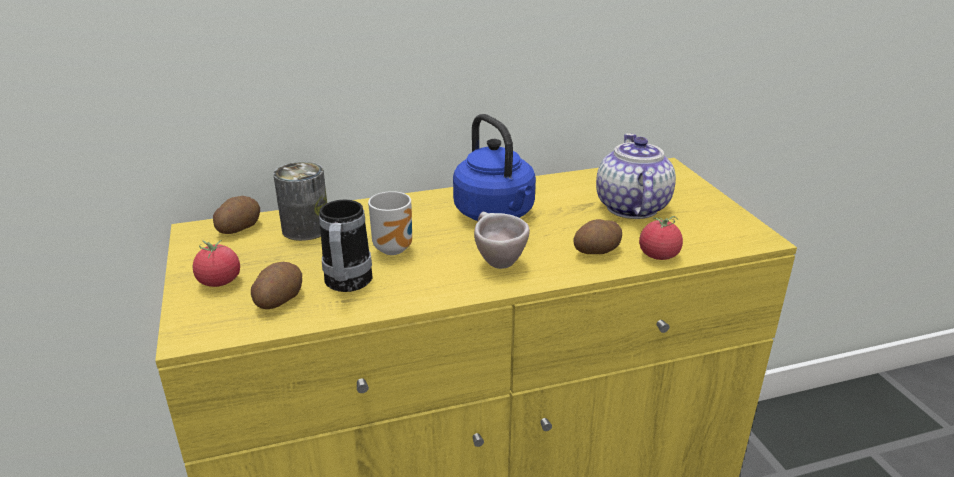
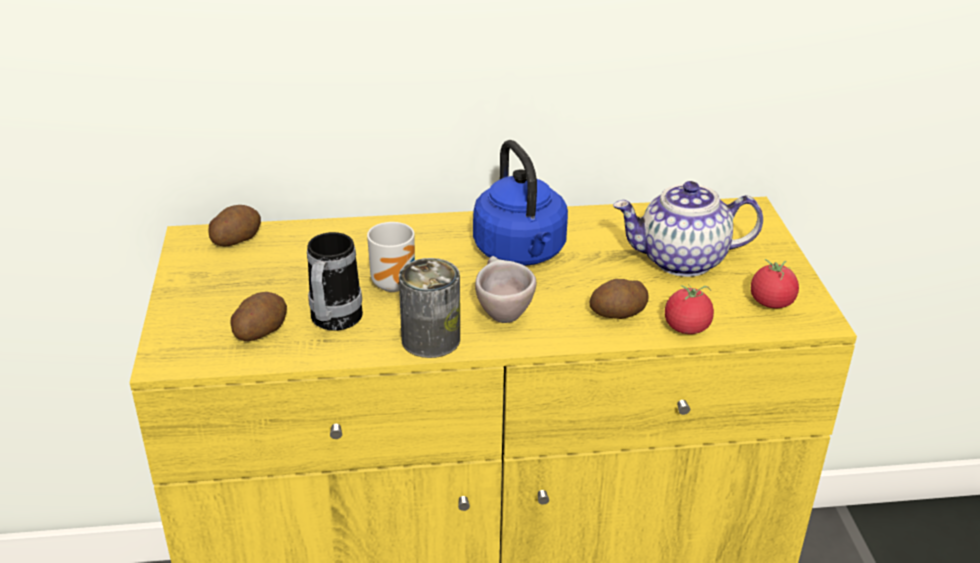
camera: 10 degrees right, 5 degrees up
tomato [193,240,240,287] -> tomato moved to [751,259,799,308]
can [273,162,327,241] -> can moved to [399,258,460,358]
teapot [596,133,676,219] -> teapot turned 105 degrees counterclockwise [613,181,763,277]

